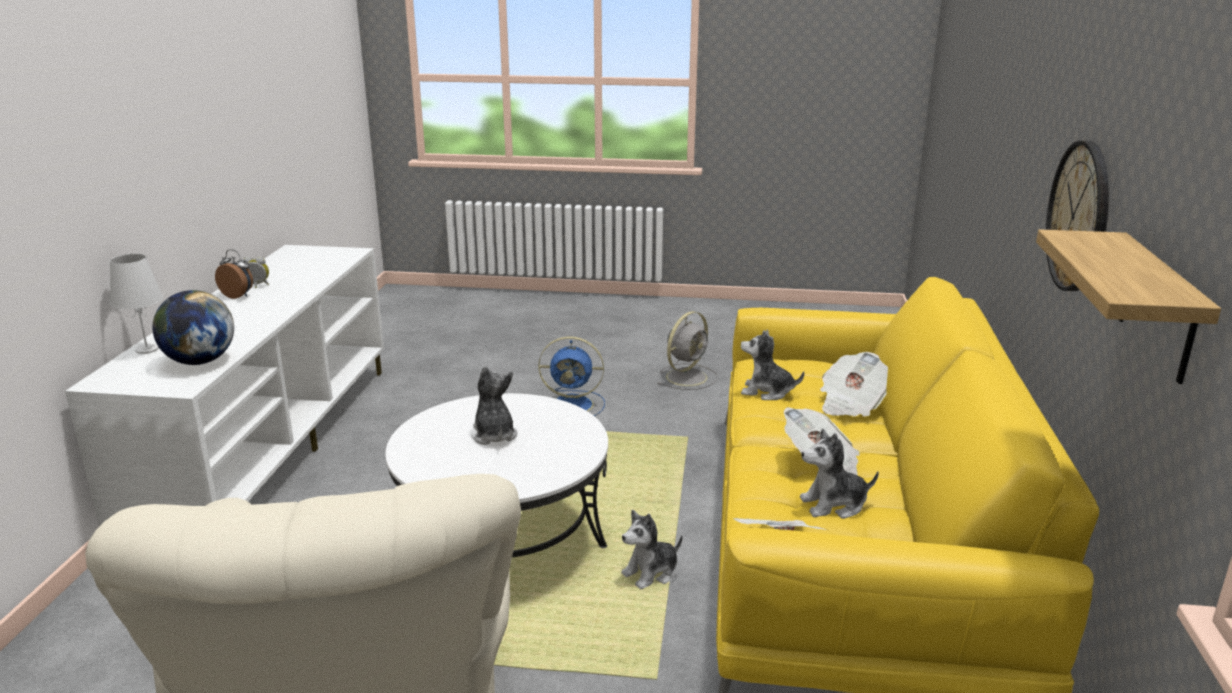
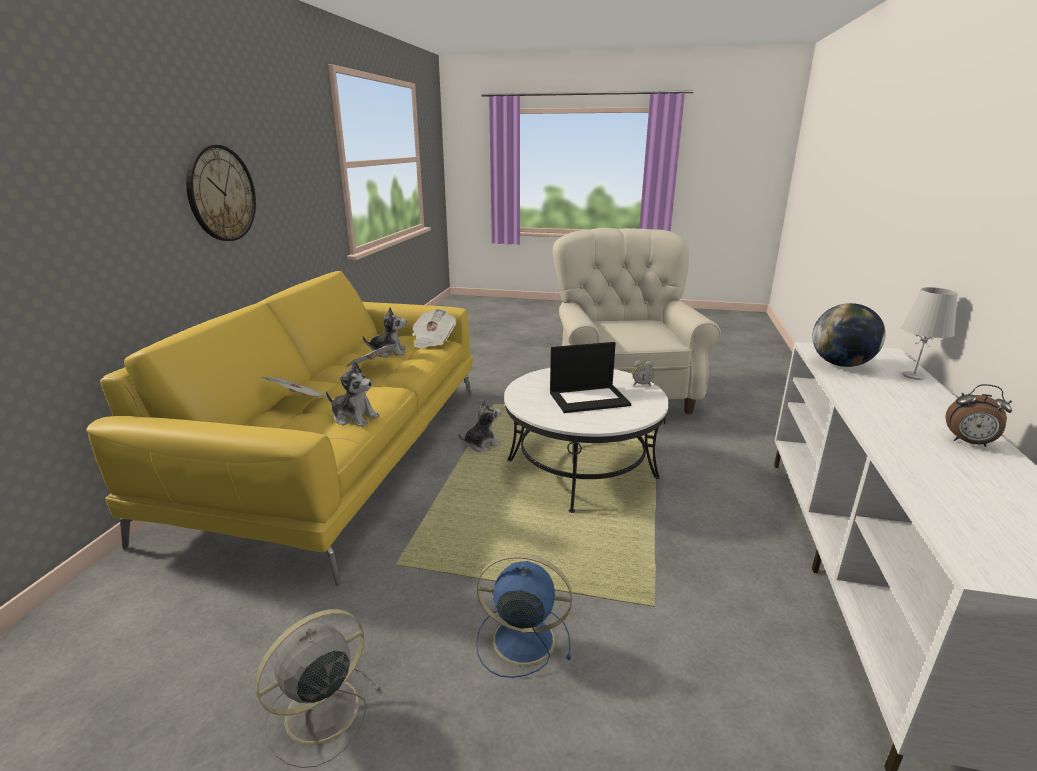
camera: 175 degrees left, 0 degrees up
alarm clock [243,257,269,288] -> alarm clock moved to [632,360,654,386]
plush toy [471,366,517,445] -> laptop [550,342,631,413]
shelf [1036,229,1221,384] -> none

